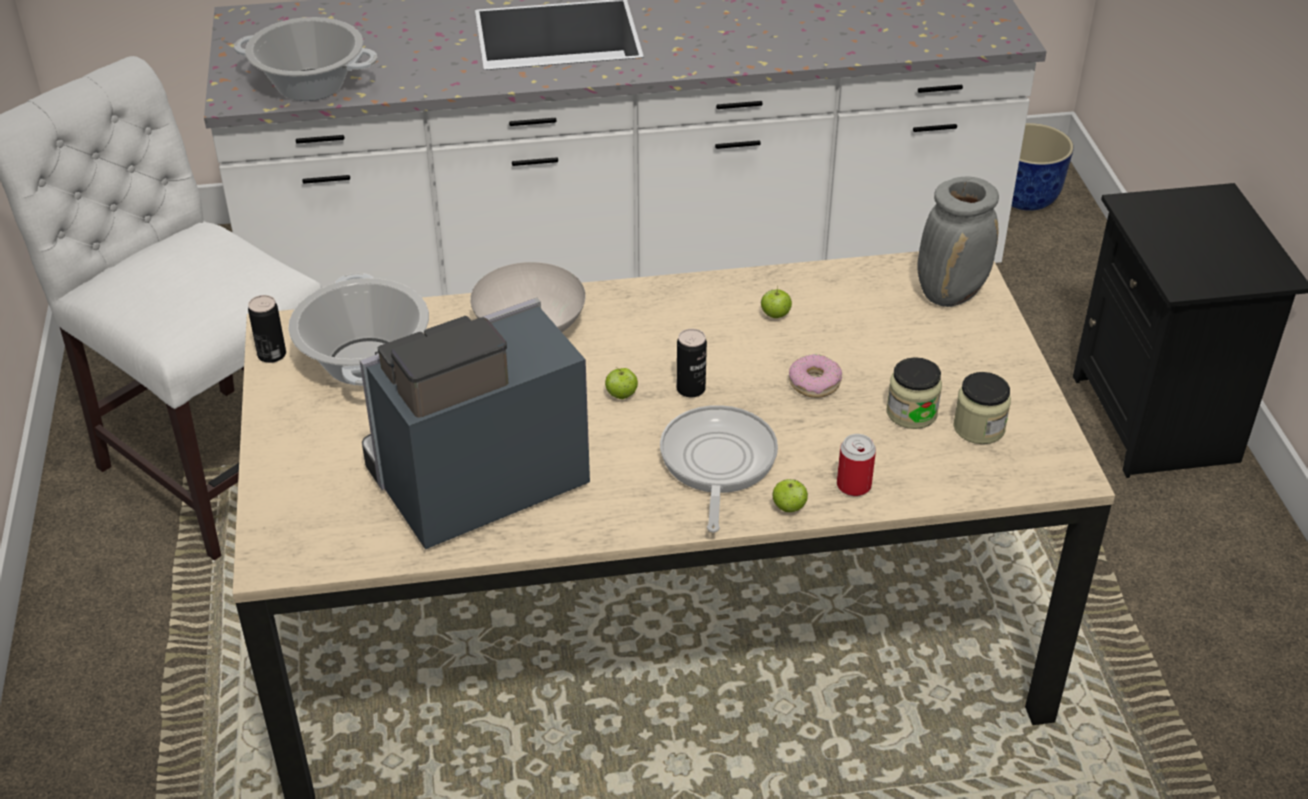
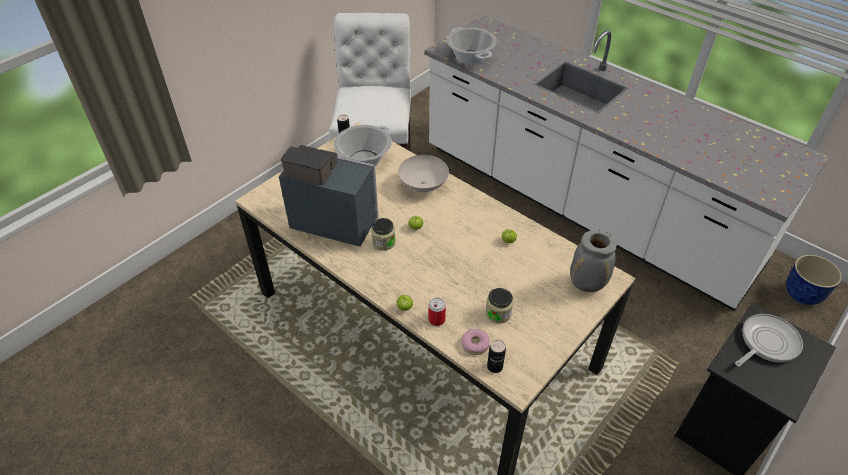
camera: 50 degrees right, 5 degrees up
frying pan [660,405,778,532] -> frying pan moved to [735,314,803,367]
can [677,329,707,398] -> can moved to [487,340,506,373]
donut [789,354,842,398] -> donut moved to [461,329,490,355]
jar [953,372,1011,444] -> jar moved to [371,218,396,251]

